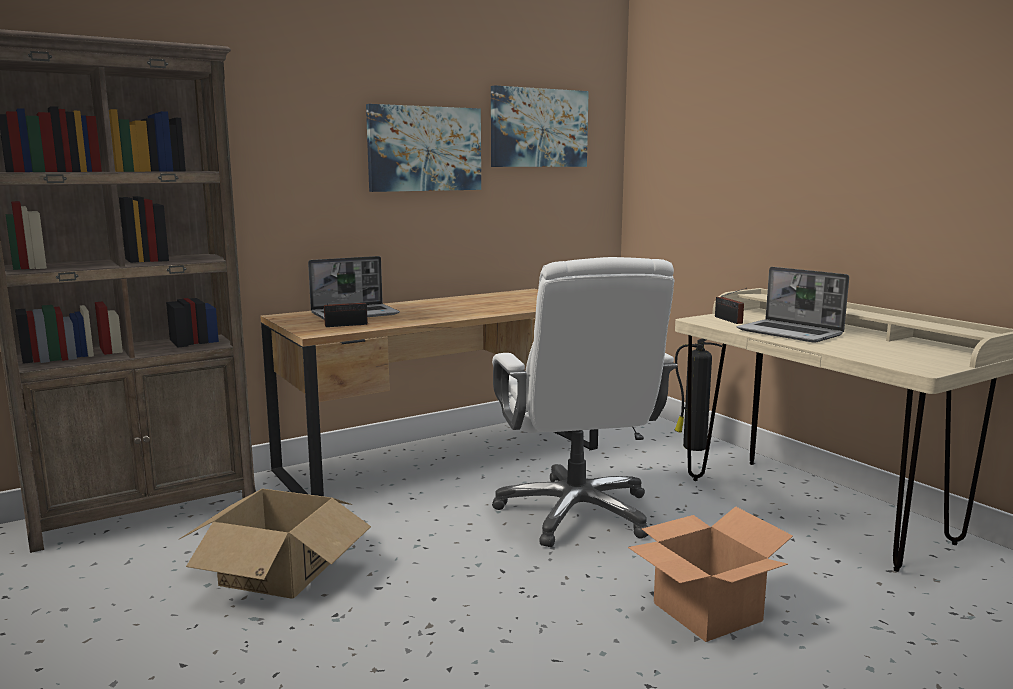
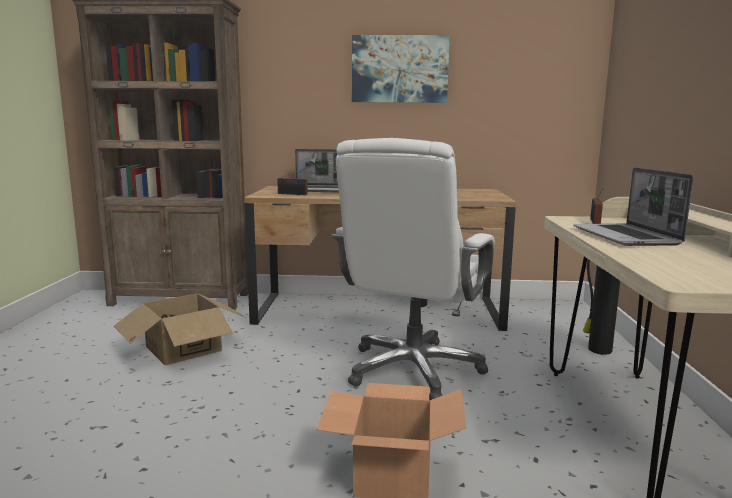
camera: 35 degrees right, 0 degrees up
picture [491,85,589,167] -> none

